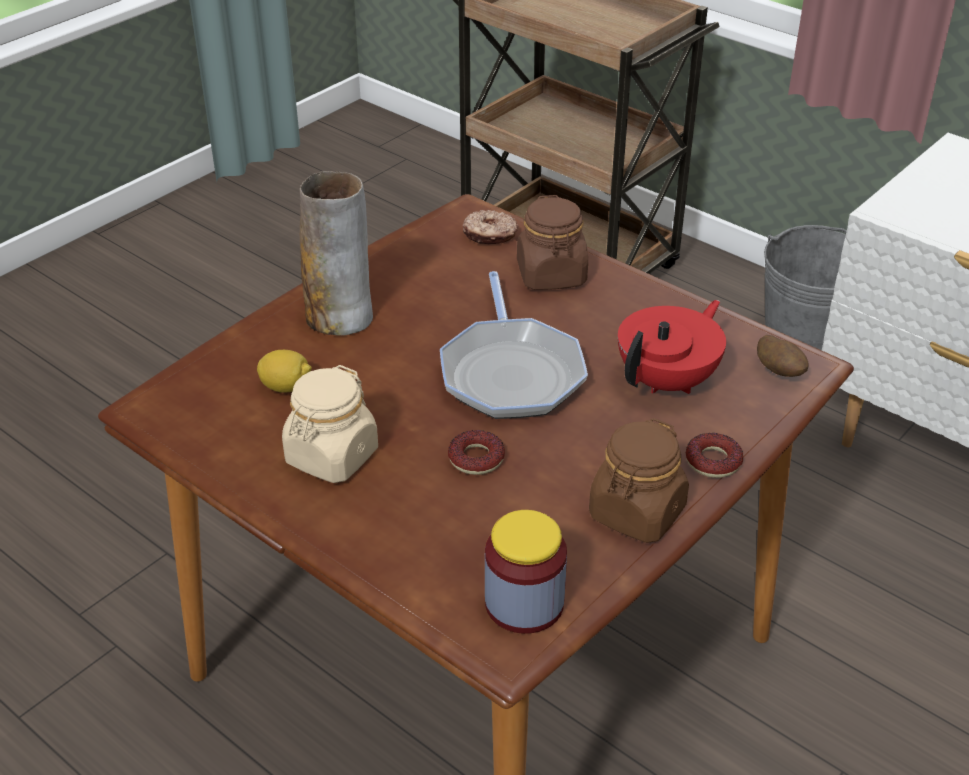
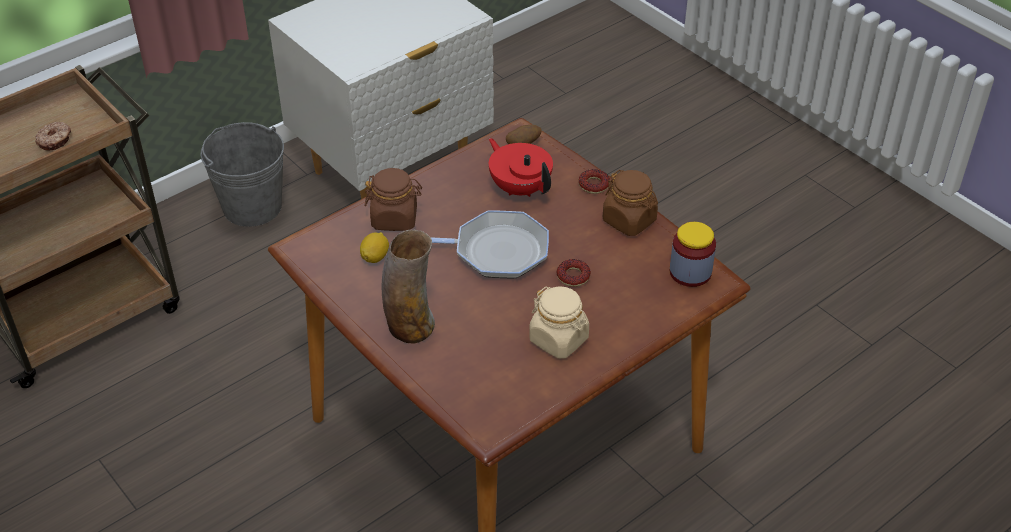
camera: 80 degrees left, 5 degrees up
lemon [257,350,312,393] -> lemon moved to [360,232,389,263]
donut [463,210,518,244] -> donut moved to [35,122,71,151]

